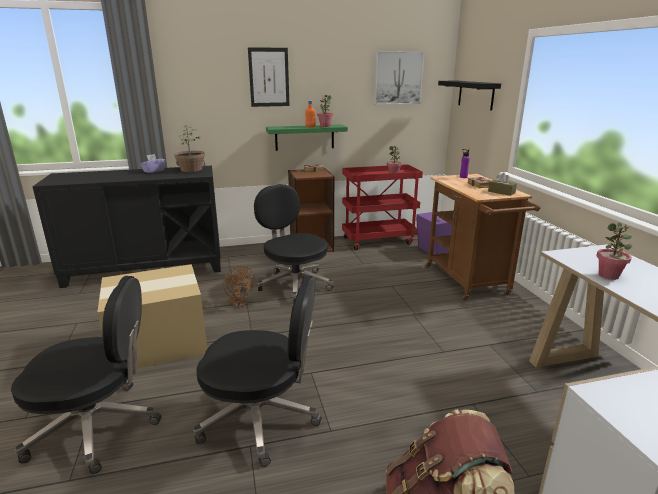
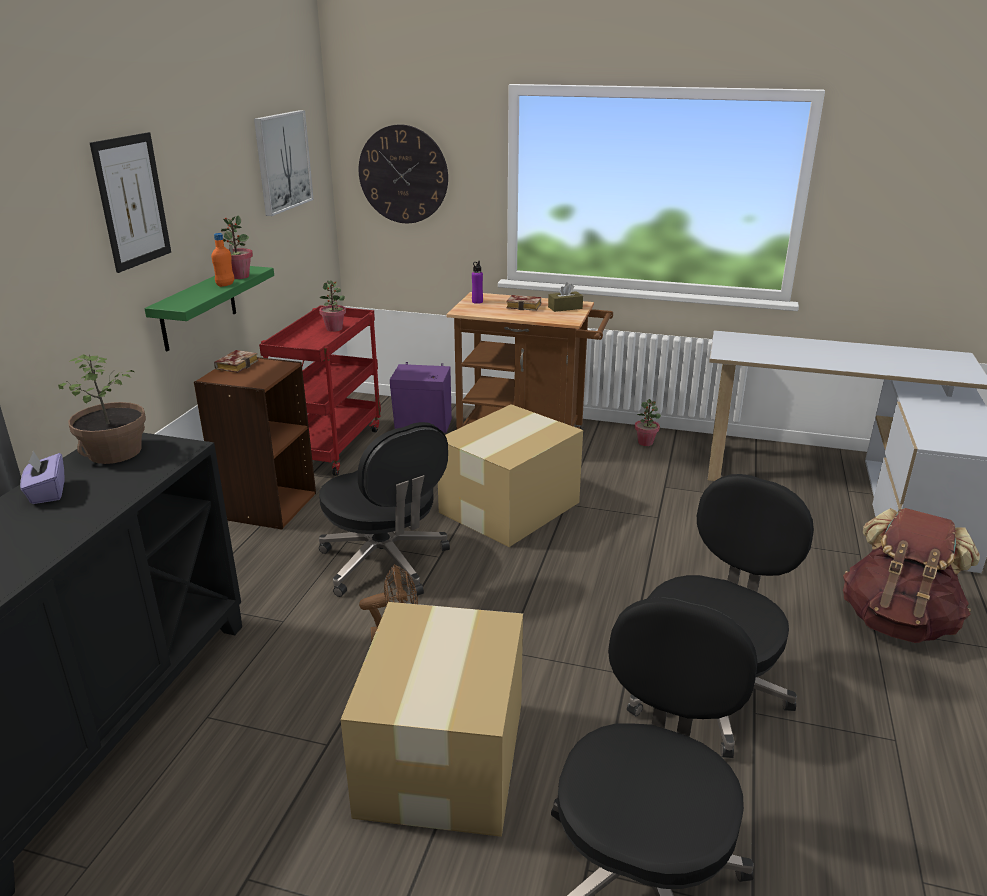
camera: 60 degrees left, 5 degrees up
black office chair [254,184,334,303] -> black office chair turned 120 degrees counterclockwise [319,422,450,597]
black shelf [438,81,501,111] -> wall clock [359,124,448,223]
potted plant [597,223,632,280] -> potted plant moved to [634,399,661,446]
none -> cardboard box [438,404,583,547]

